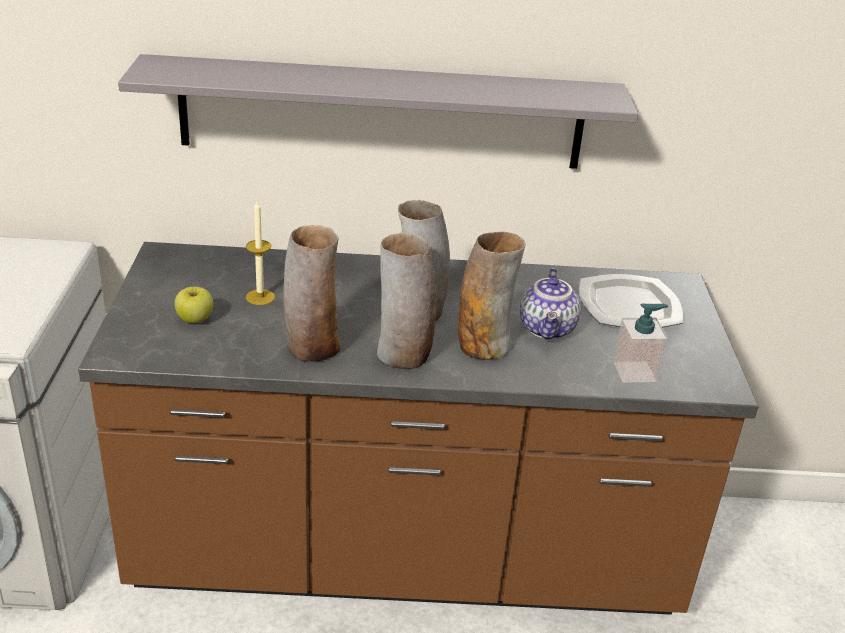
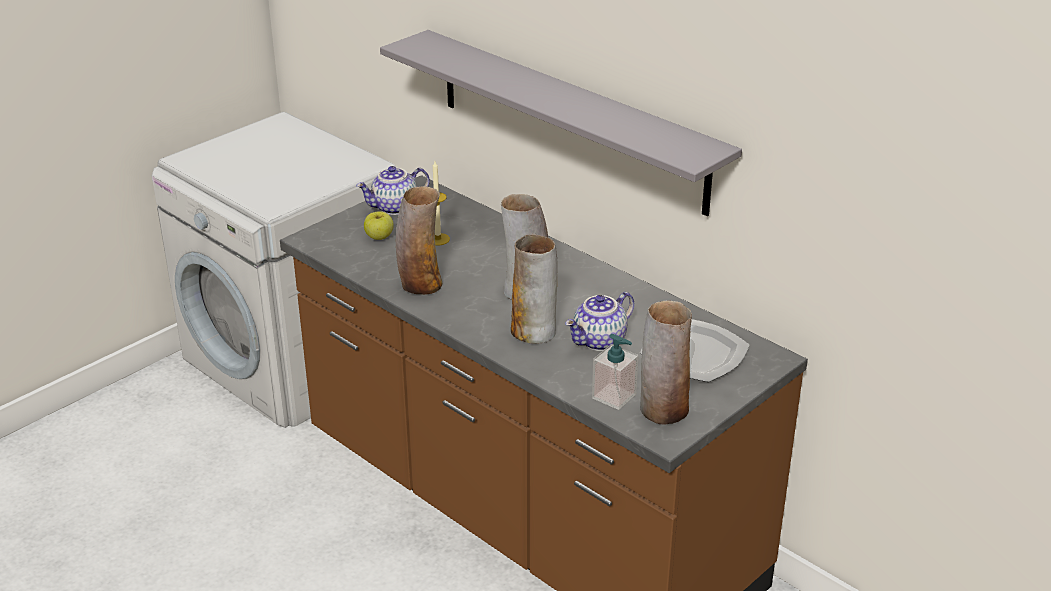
camera: 45 degrees right, 0 degrees up
vase [377,232,436,369] -> vase moved to [640,300,692,425]
none -> teapot [356,166,430,215]

